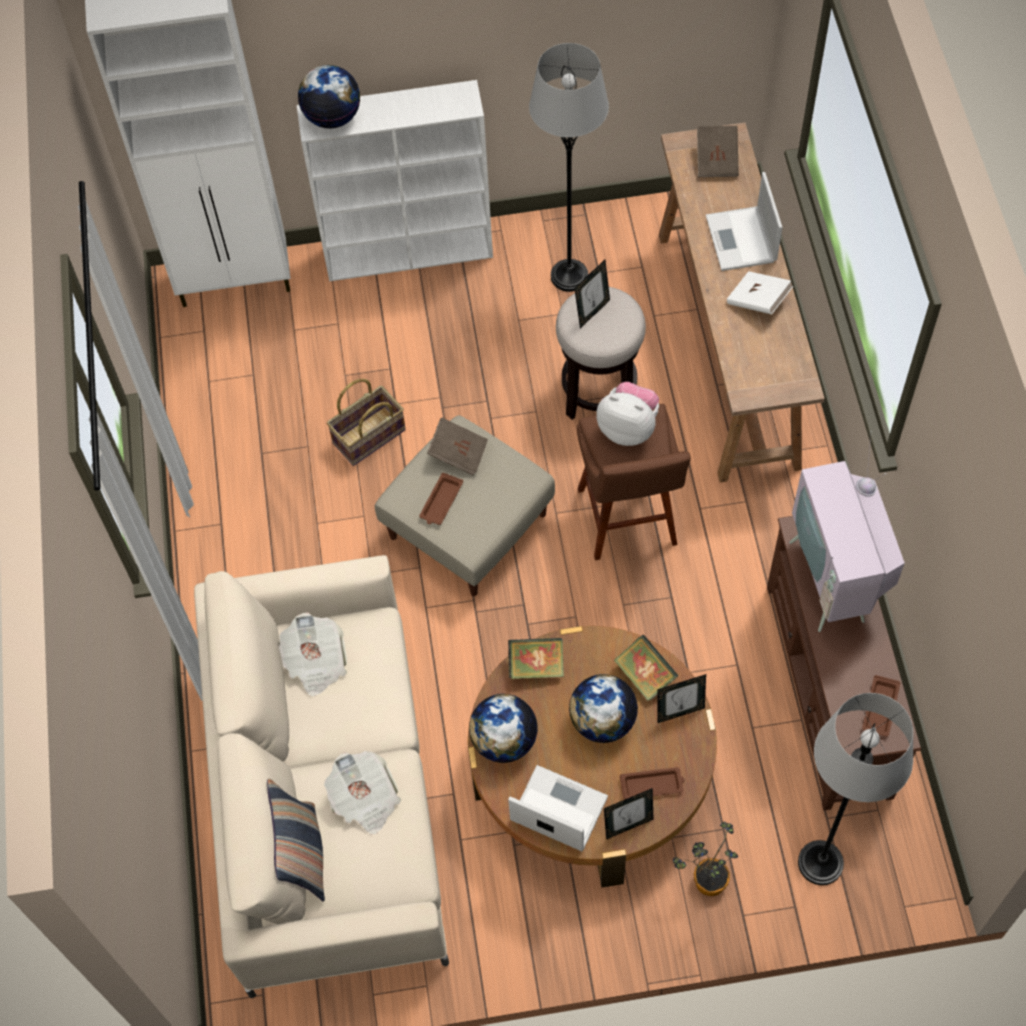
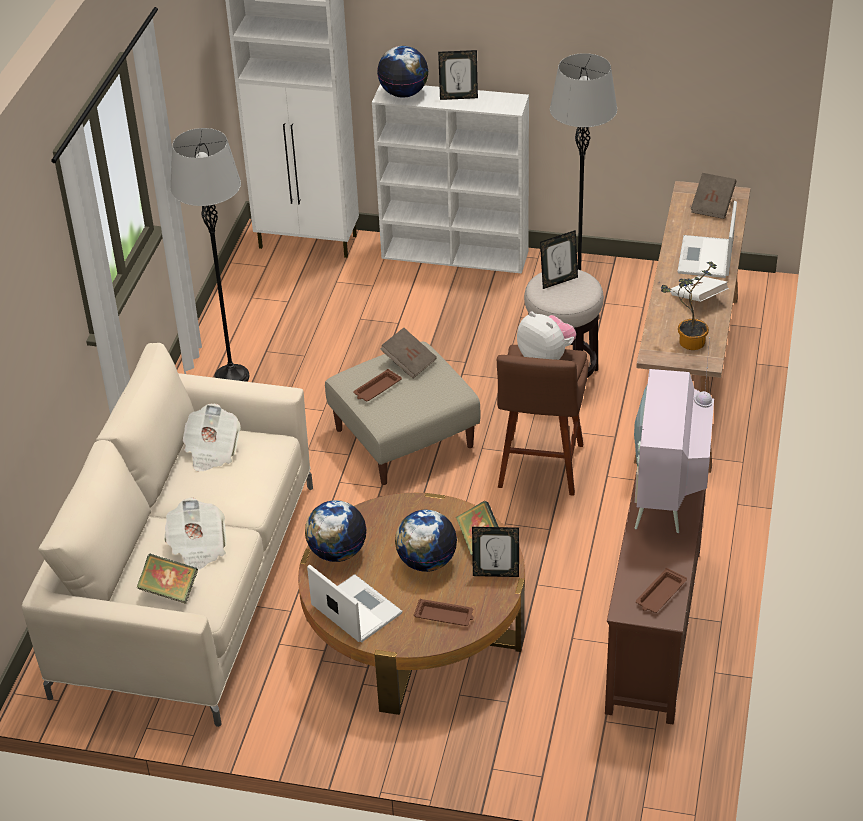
camera: 20 degrees right, 20 degrees down
pillow [267,778,325,902] -> none
basket [327,379,406,466] -> none
book [508,638,564,679] -> book moved to [137,553,198,604]
picture frame [604,788,654,839] -> picture frame moved to [438,50,478,100]
potted plant [673,822,738,896] -> potted plant moved to [661,262,717,350]
grey floor lamp [798,693,913,885] -> grey floor lamp moved to [170,128,249,382]

